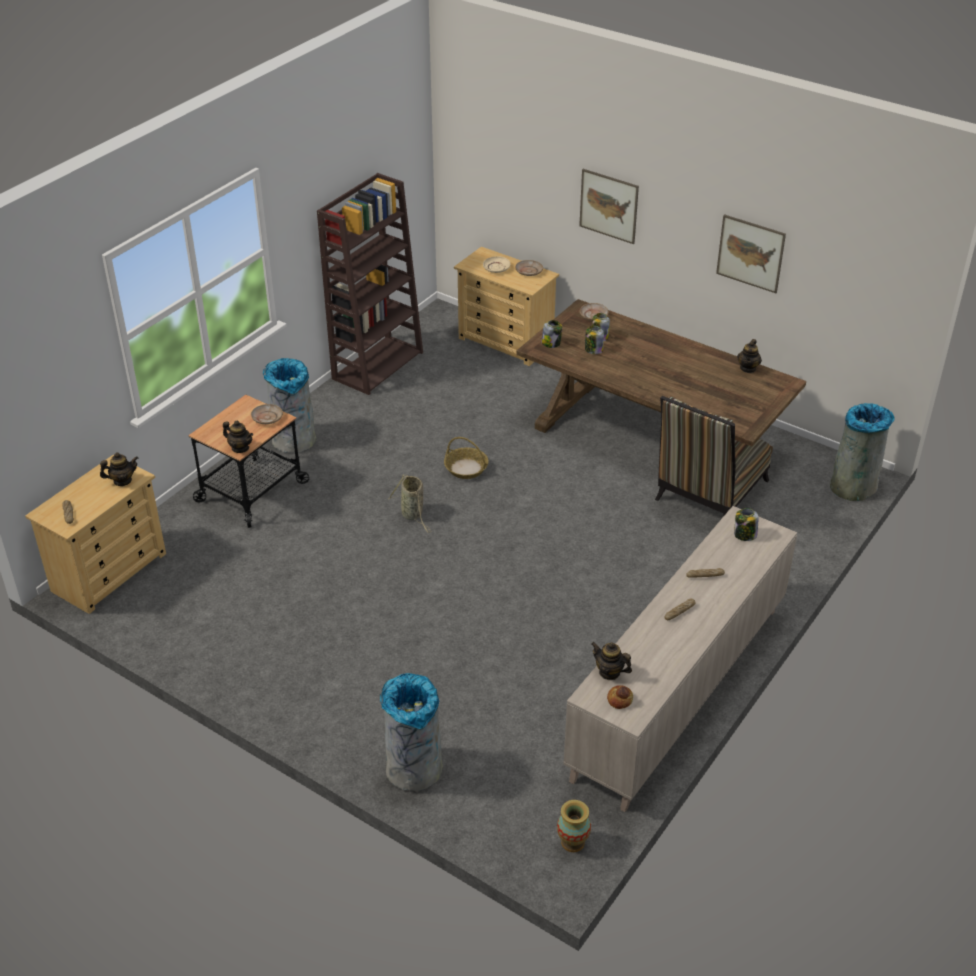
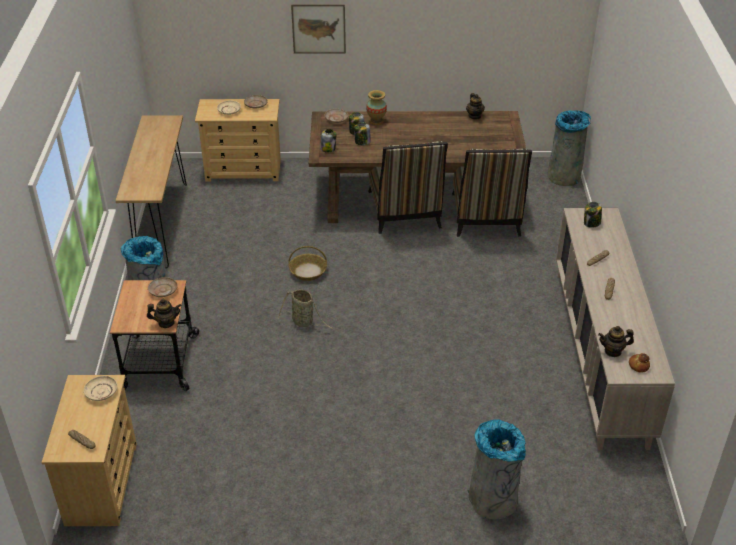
camera: 35 degrees left, 0 degrees up
teapot [100,452,138,486] -> beige plate [84,376,118,401]
brown bookcase [317,173,423,395] -> brown console table [115,115,187,268]
vase [557,800,591,852] -> vase moved to [366,90,387,125]
picture [716,214,786,293] -> none
none -> chair [368,141,448,234]

